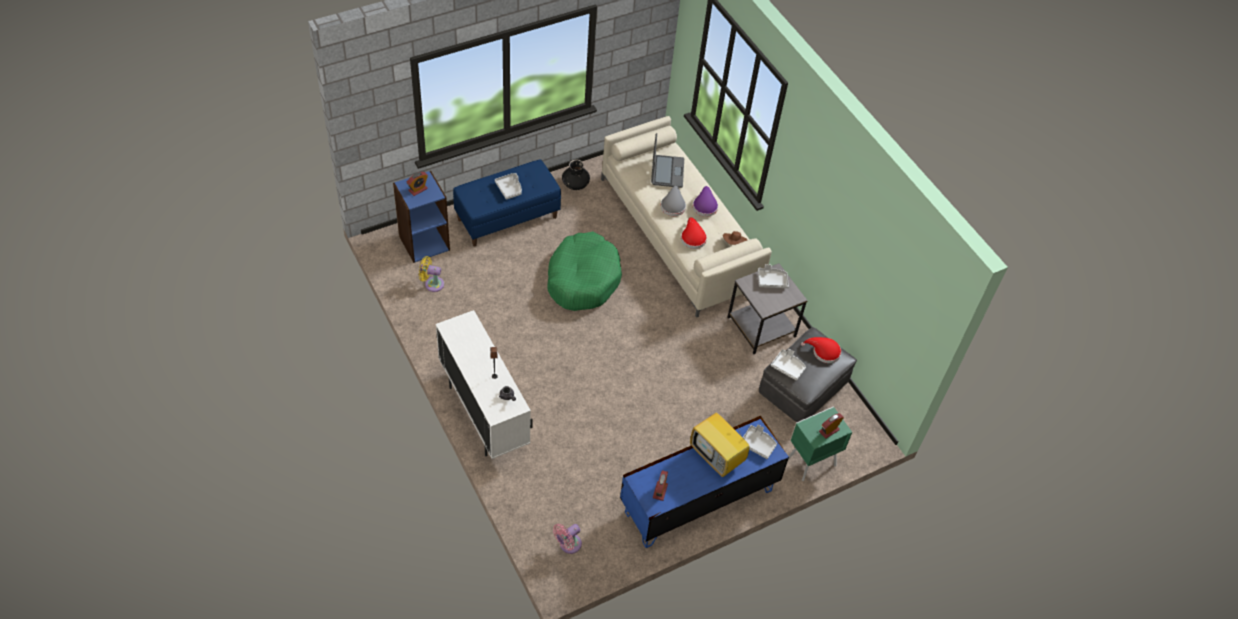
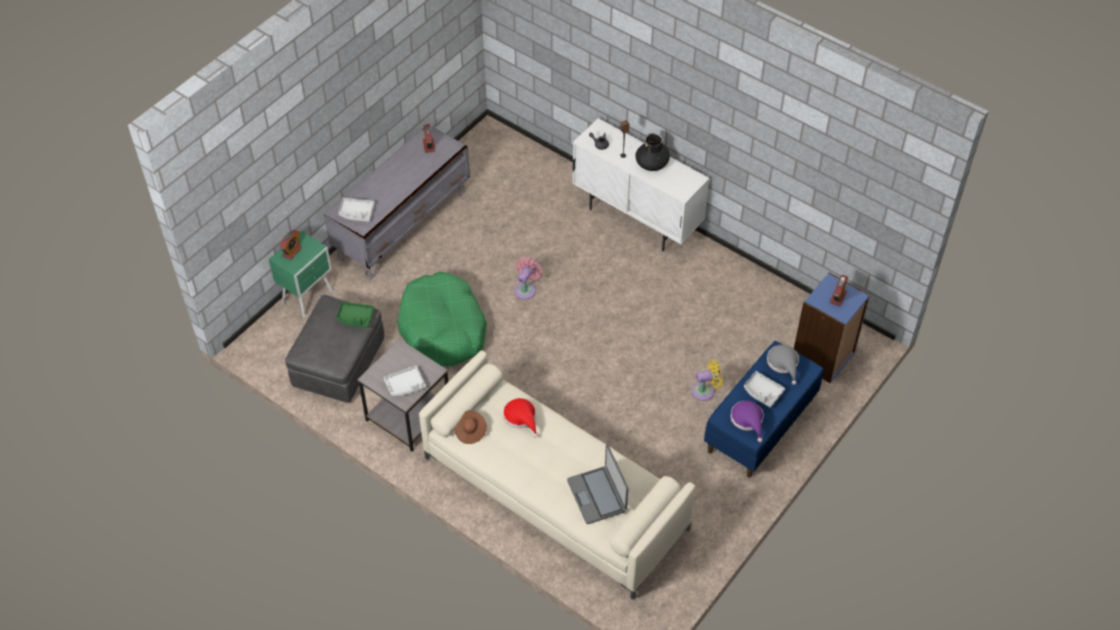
camera: 160 degrees right, 0 degrees up
yellow fan [419,256,444,292] -> yellow fan moved to [692,359,723,401]
green dog bed [548,232,622,311] -> green dog bed moved to [397,272,487,367]
pink fan [553,524,582,554] -> pink fan moved to [514,257,543,300]
black vase [562,160,590,190] -> black vase moved to [636,133,670,171]
blue tv stand [620,416,789,548] -> grey tv stand [324,124,470,279]
grey hat [661,186,686,216] -> grey hat moved to [767,345,799,385]
television [690,413,749,477] -> none
purple hat [693,186,718,217] -> purple hat moved to [731,401,764,442]
white tray [771,349,806,381] -> green tray [337,302,374,328]
red hat [801,337,841,363] -> none

